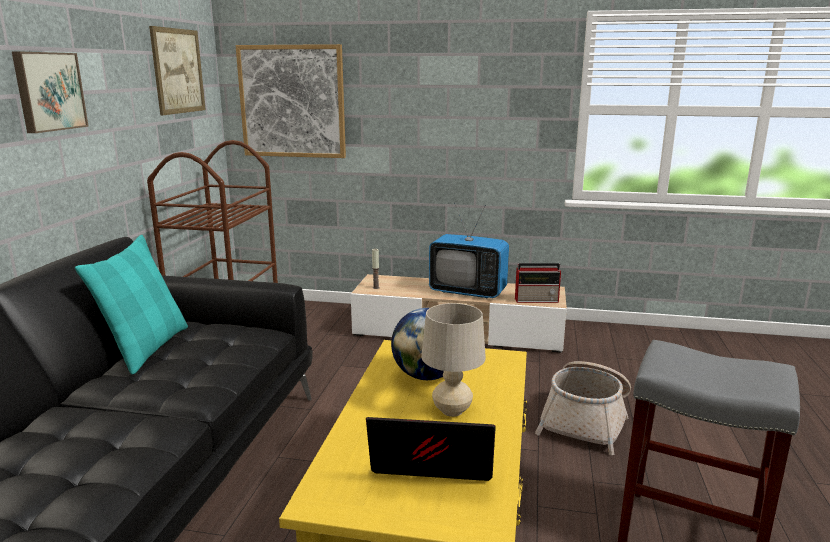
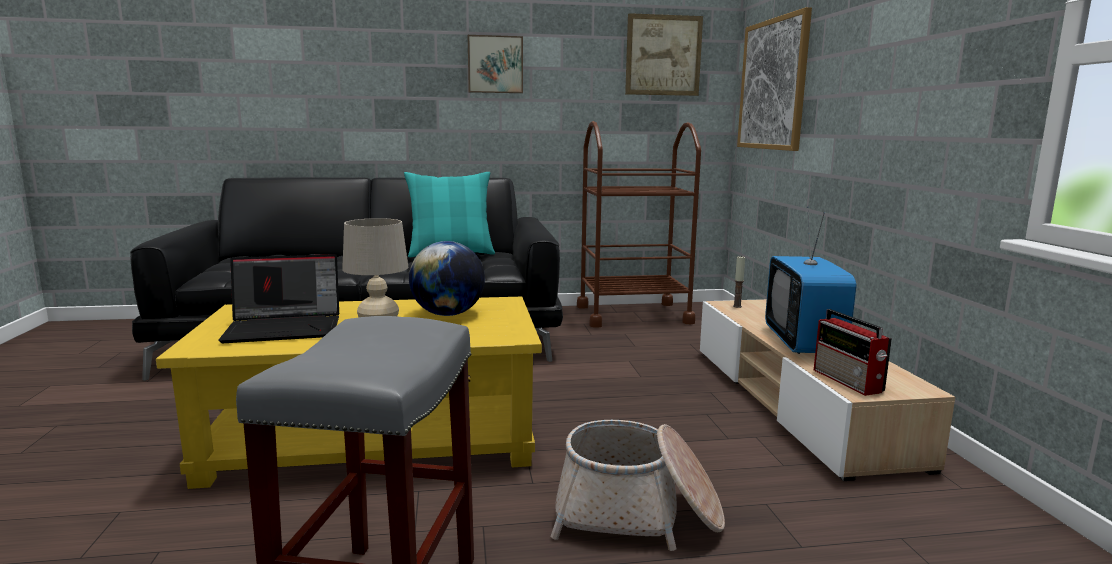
camera: 70 degrees right, 5 degrees down
laptop [366,417,496,481] -> laptop turned 90 degrees clockwise [218,254,339,343]

